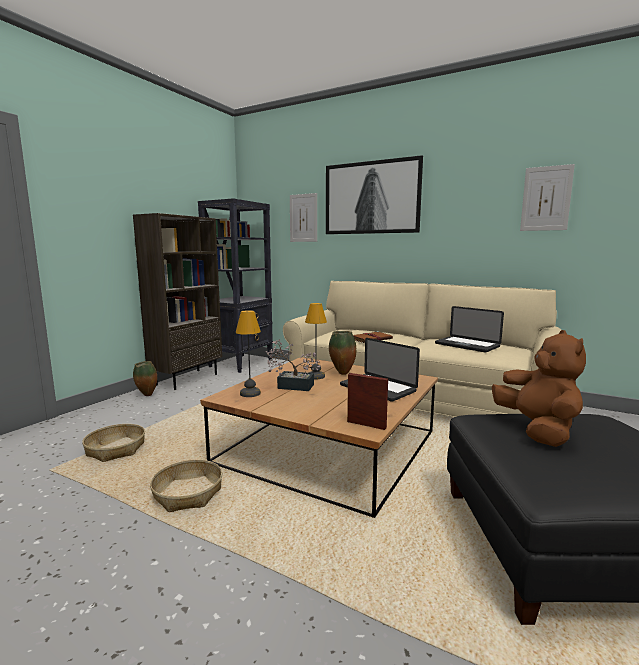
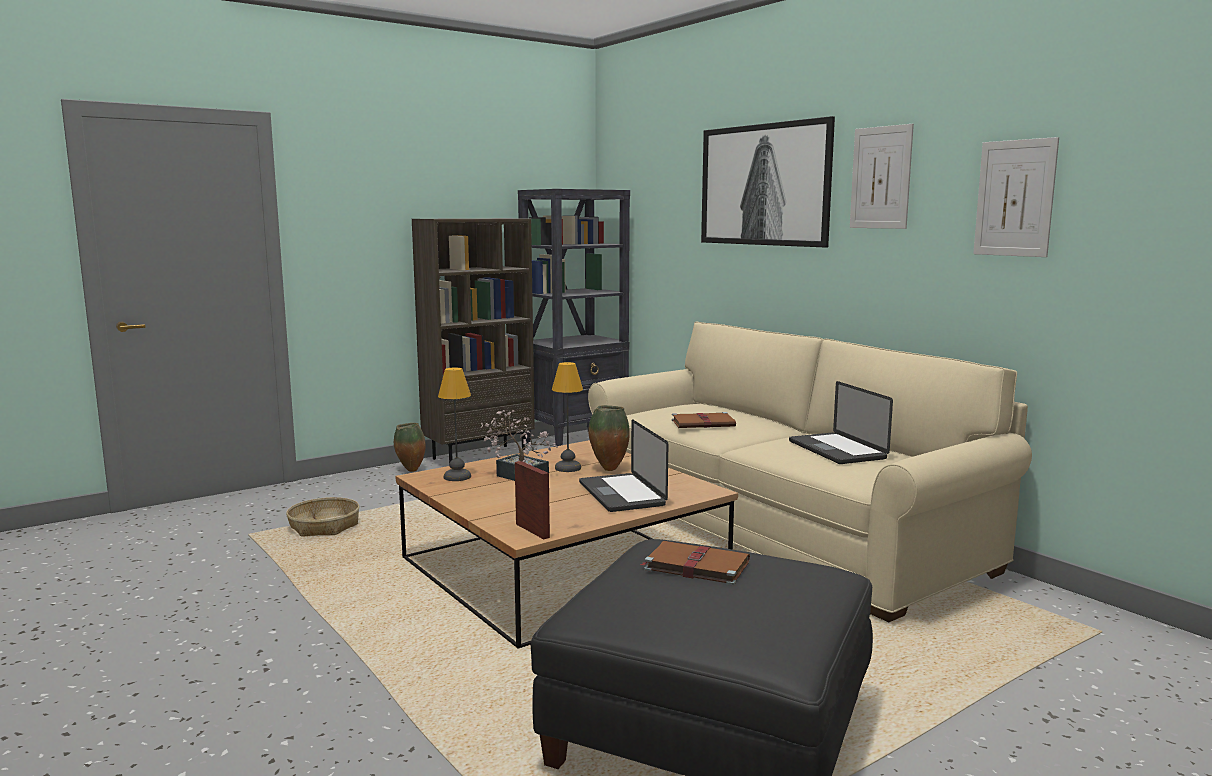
camera: 25 degrees right, 0 degrees up
basket [150,460,223,512] -> none
picture [290,193,317,242] -> picture moved to [850,124,914,229]
brown plush toy [492,330,586,447] -> brown book [640,541,750,585]

